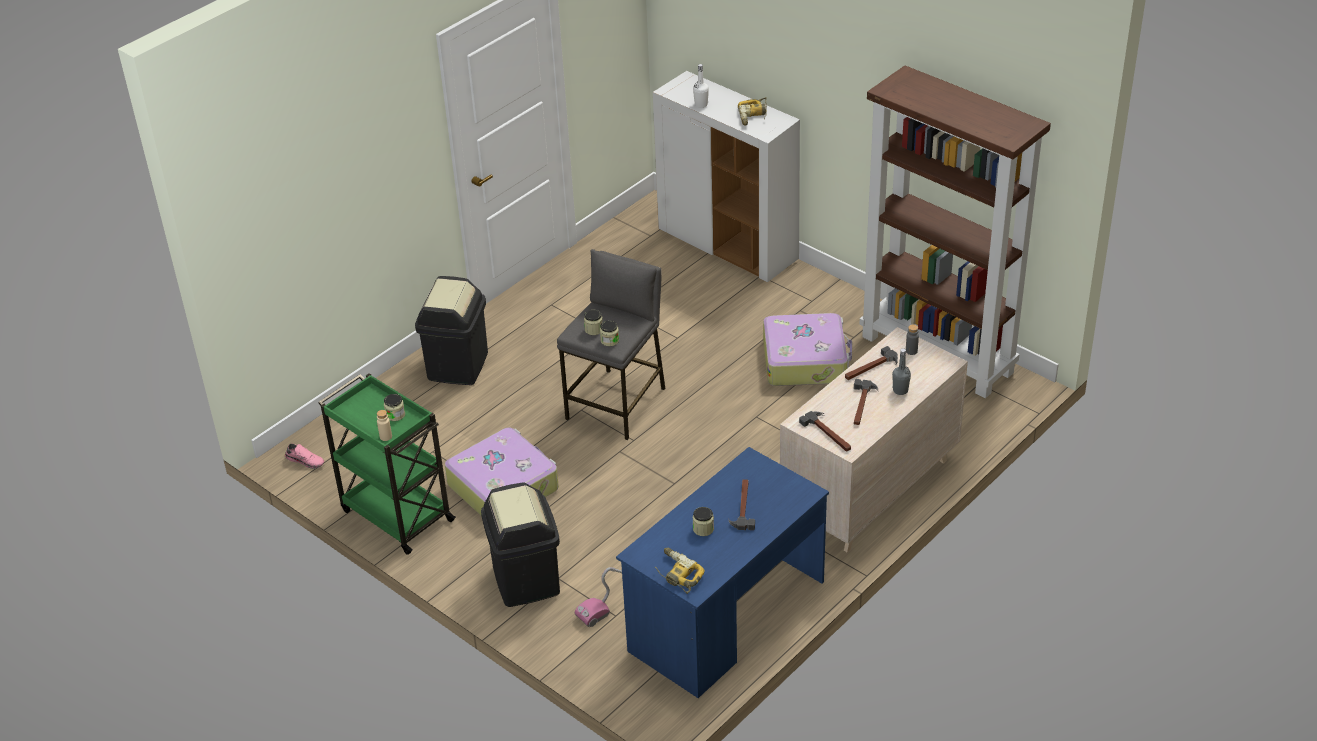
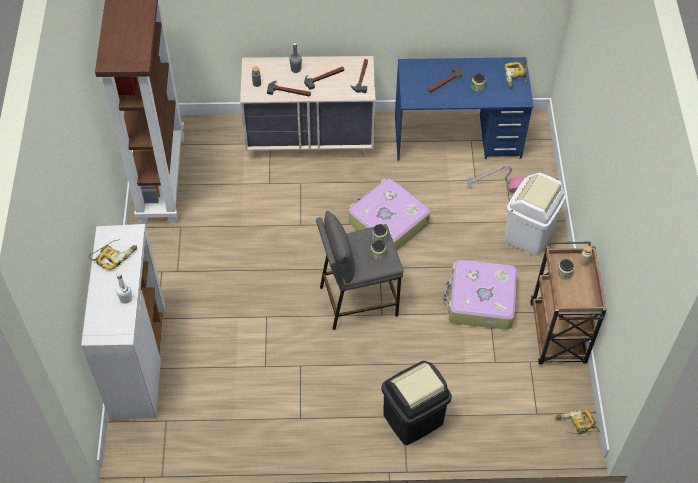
camera: 135 degrees left, 15 degrees up
pink shoe [285,443,324,469] -> power drill [555,410,600,434]
green cart [318,373,456,555] -> brown cart [530,242,607,364]
black trash can [481,482,560,607] -> white trash can [504,173,566,255]
suitcase [763,313,852,386] -> suitcase moved to [348,178,430,250]

